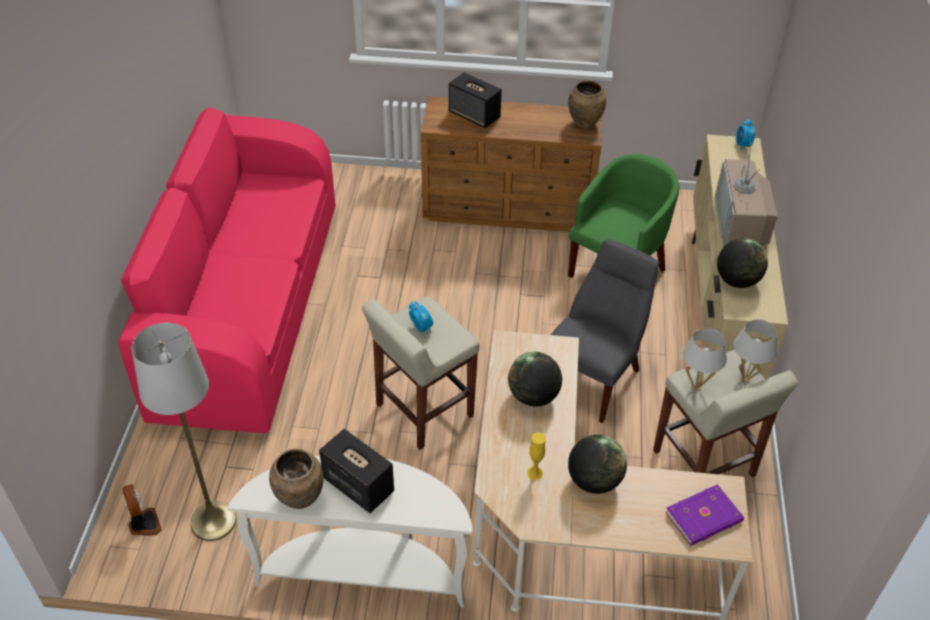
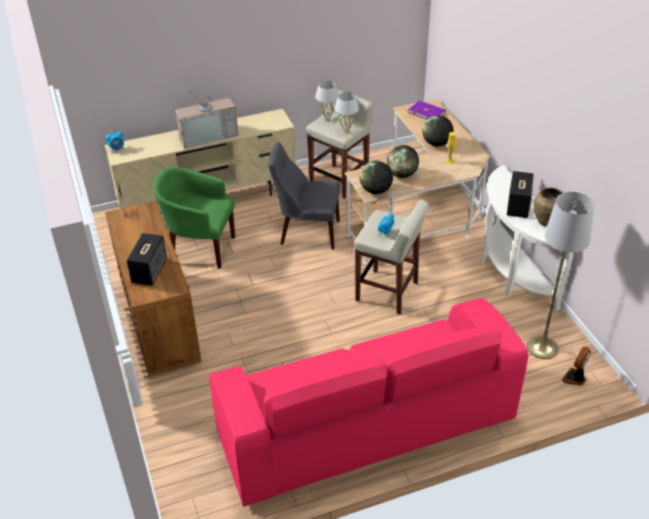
camera: 115 degrees left, 5 degrees down
brown vase [568,80,606,129] -> none
globe [717,238,768,288] -> globe moved to [360,161,393,194]

